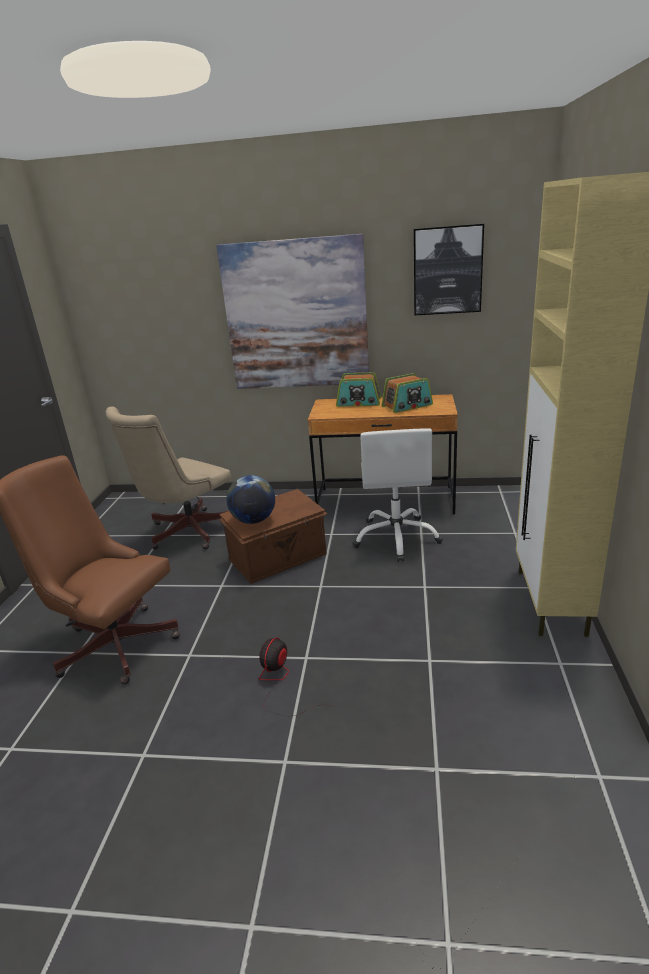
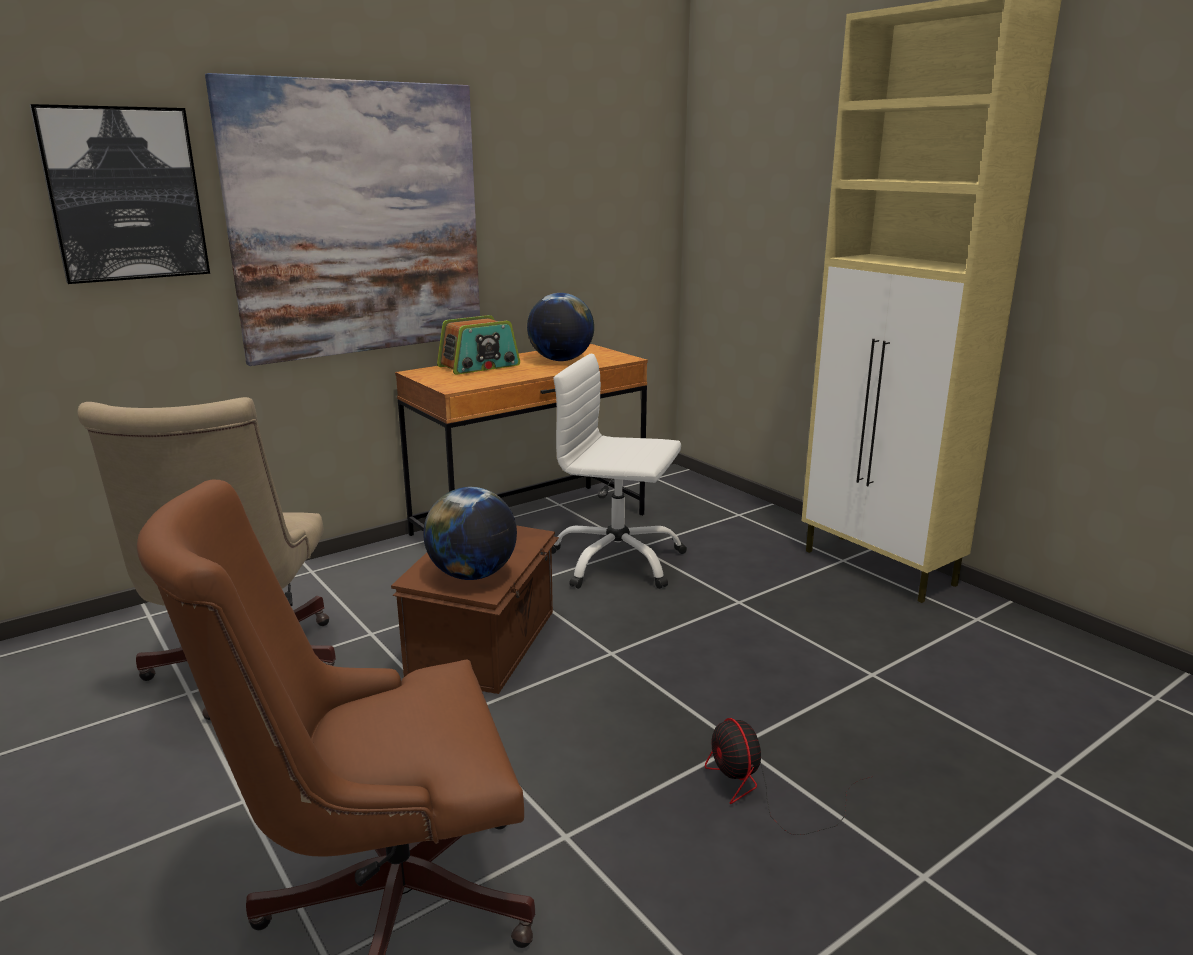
camera: 45 degrees left, 5 degrees down
white office chair [352,428,443,562] -> white office chair turned 150 degrees clockwise [551,354,687,589]
radio [382,373,433,413] -> globe [527,293,594,361]
picture [414,224,484,316] -> picture moved to [30,104,210,284]

